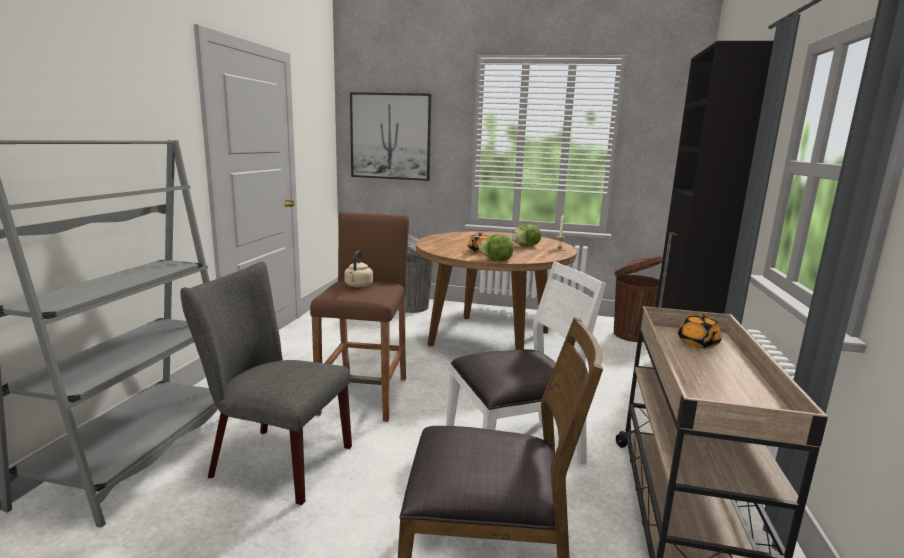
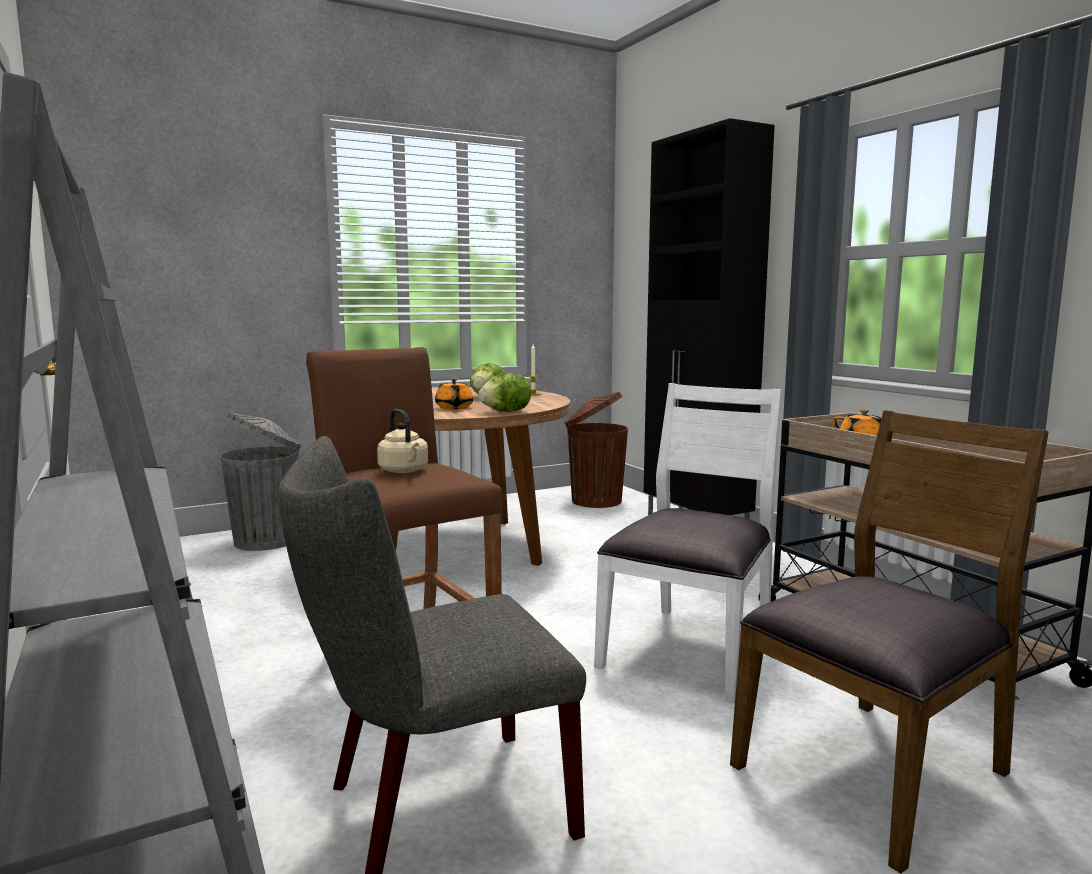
camera: 40 degrees left, 5 degrees down
picture [350,92,432,181] -> none

